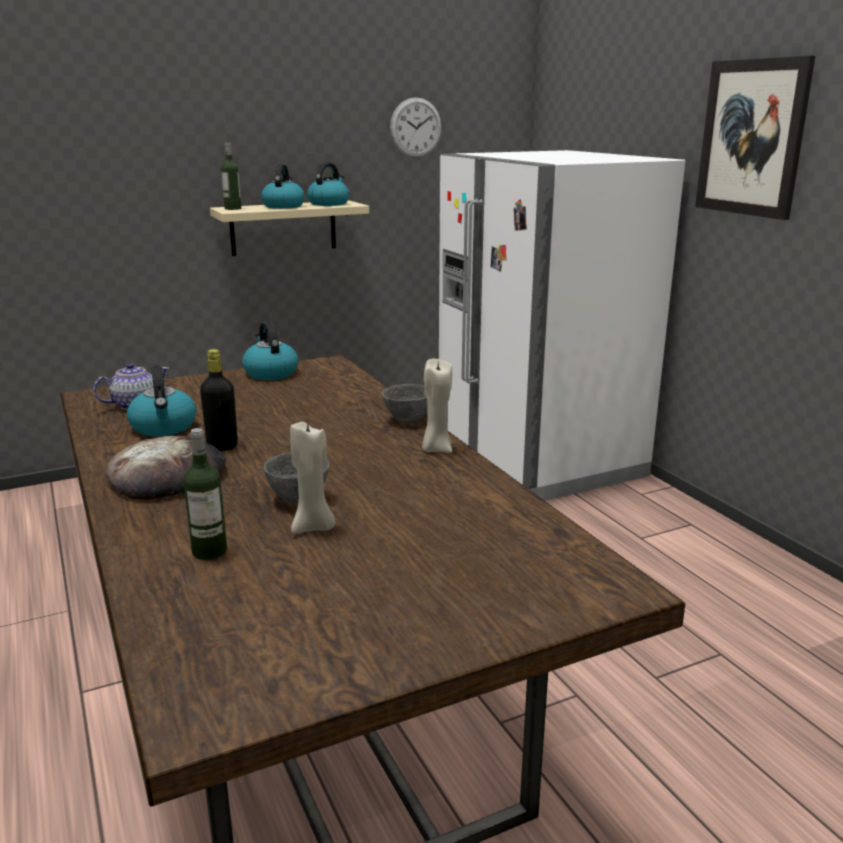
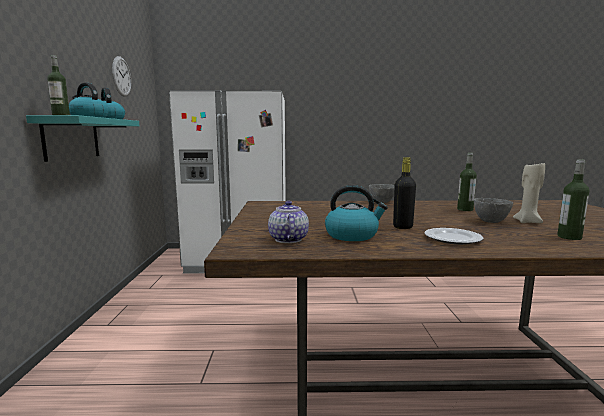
camera: 65 degrees left, 10 degrees down
bread [106,436,226,500] -> plate [424,228,483,245]
beige shelf [210,200,369,256] -> turquoise shelf [26,115,139,162]
kettle [242,321,298,380] -> none
beige candle [422,359,452,453] -> none
picture [695,56,815,220] -> none
none -> bottle [457,153,477,211]

